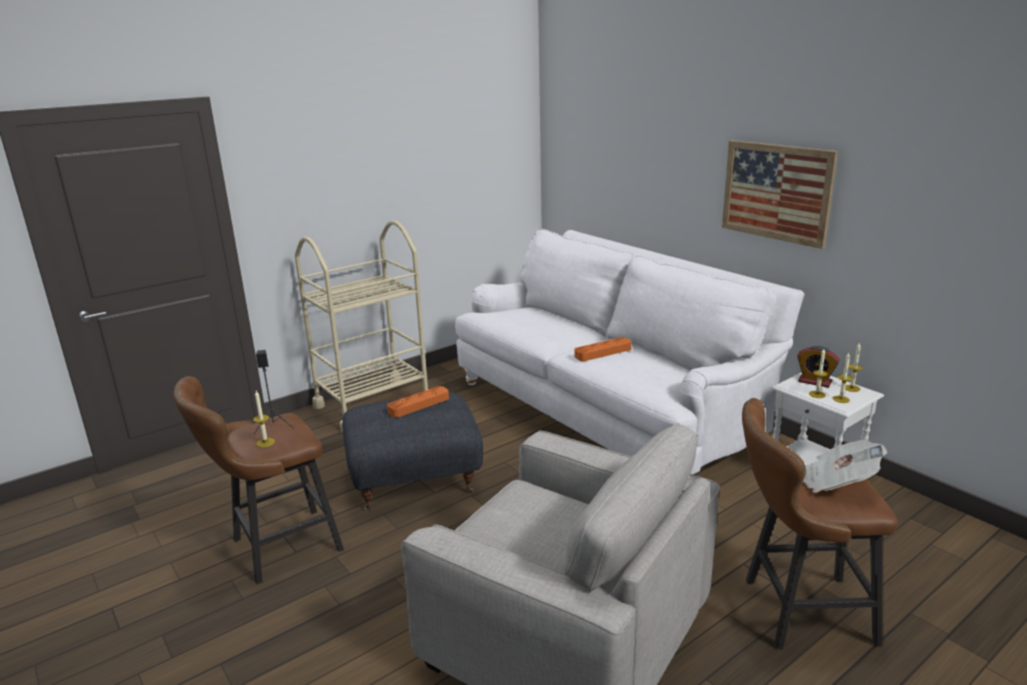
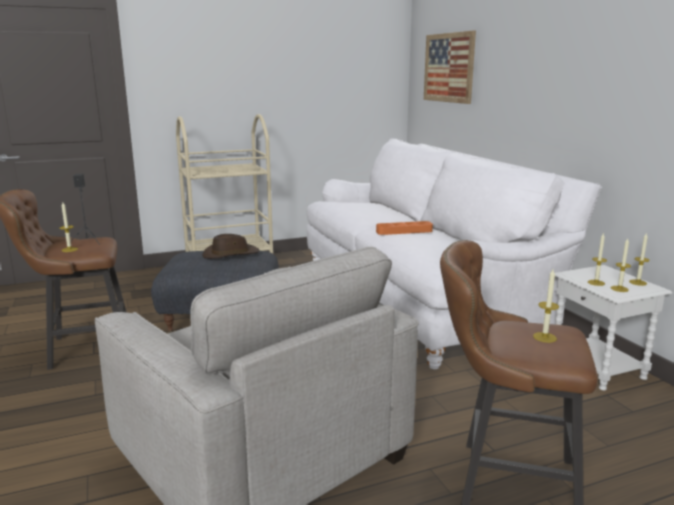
camera: 15 degrees right, 5 degrees down
orange tray [387,386,449,418] -> brown hat [202,234,260,259]
picture [722,140,838,249] -> picture moved to [424,31,476,104]
alarm clock [797,346,840,388] -> none
newspaper [803,439,887,493] -> candle [533,269,559,343]

